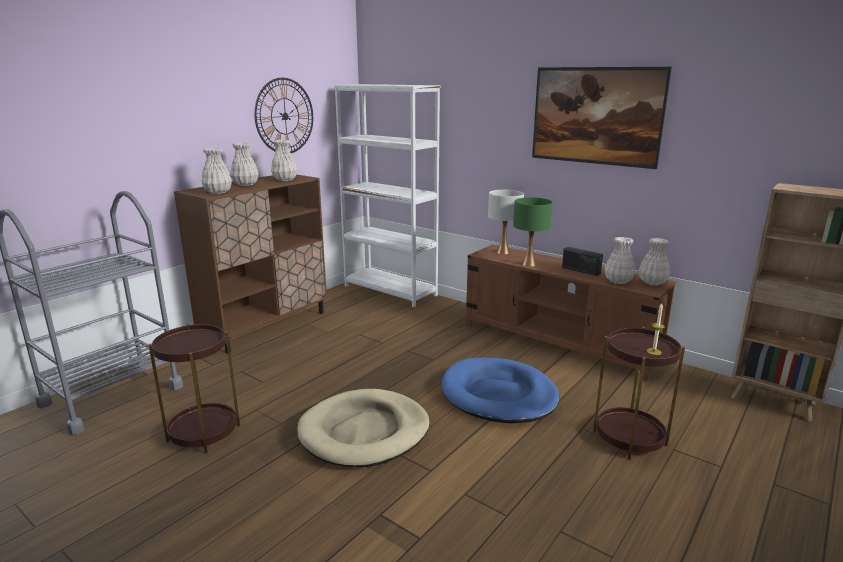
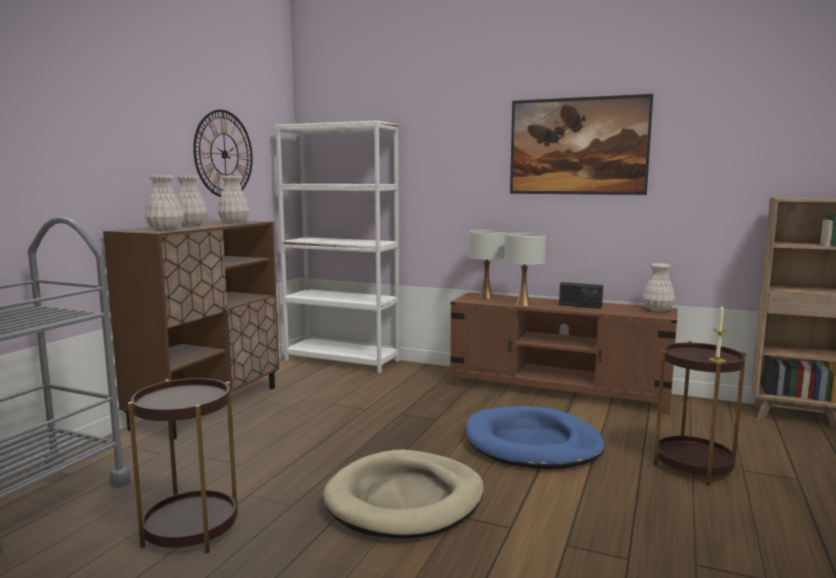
camera: 15 degrees left, 10 degrees down
green table lamp [513,197,553,267] -> white table lamp [505,233,546,306]
white vase [605,237,635,284] -> none

